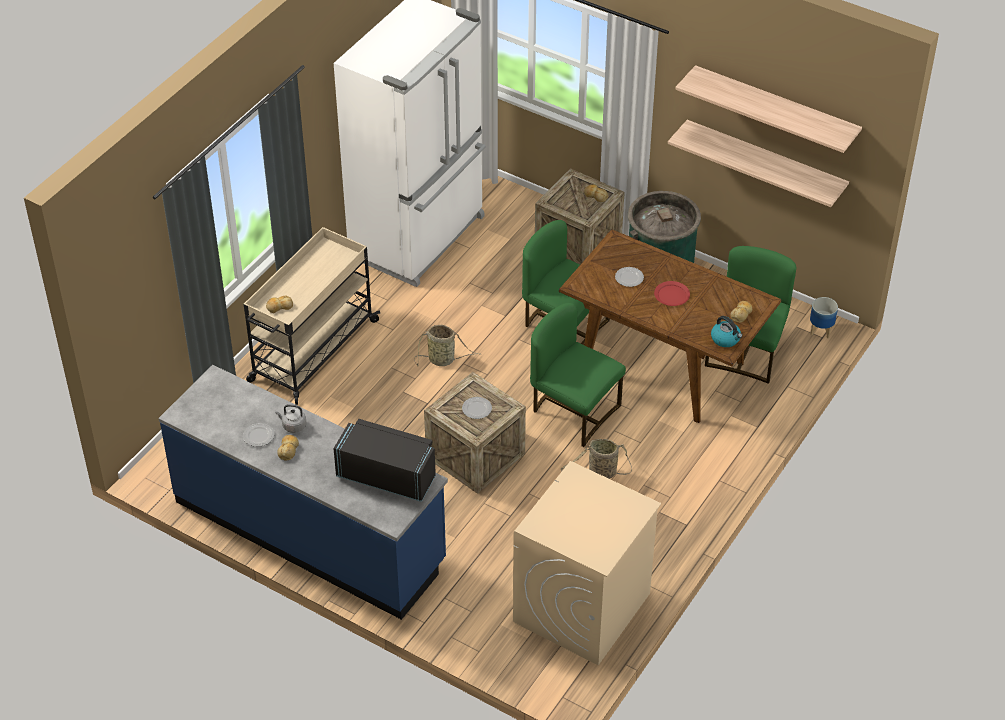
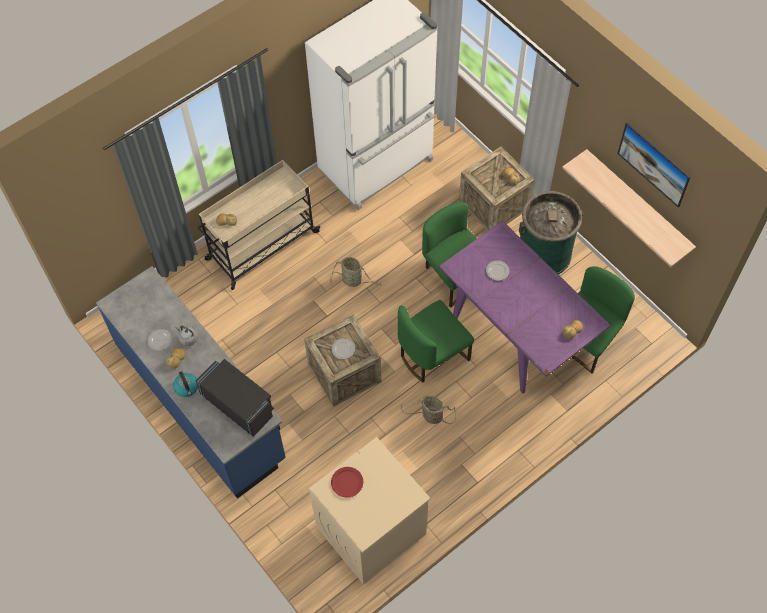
camera: 20 degrees right, 15 degrees up
green chair [530,303,626,447] -> green chair turned 90 degrees counterclockwise [398,300,474,382]
brown dining table [559,229,782,423] -> purple dining table [439,221,611,393]
red plate [654,281,690,306] -> red plate moved to [331,467,363,497]
shelf [675,65,862,153] -> picture [618,122,690,207]
kettle [711,316,742,347] -> kettle moved to [173,371,198,397]
planter [810,297,838,338] -> none

